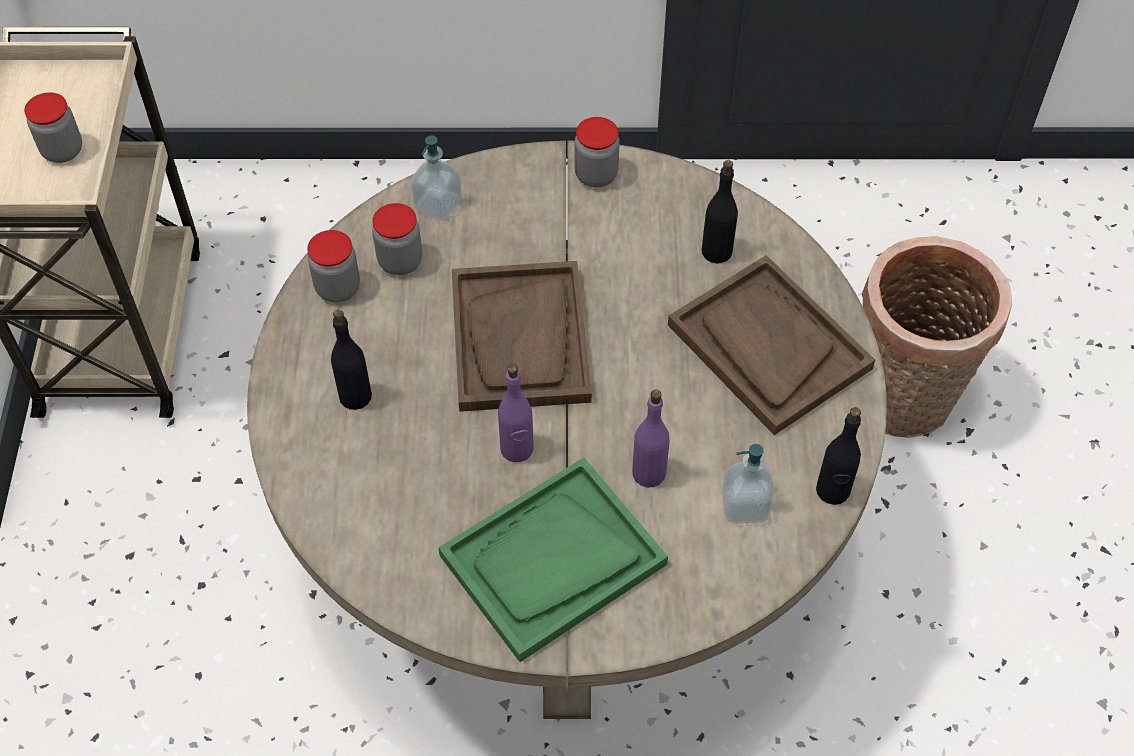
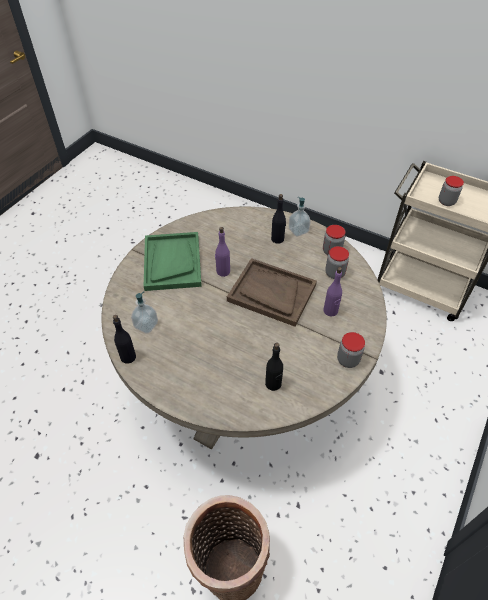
camera: 120 degrees right, 5 degrees down
soap dispenser [411,135,462,220] -> soap dispenser moved to [289,197,311,236]
purple bottle [632,390,670,487] -> purple bottle moved to [323,267,342,316]
brown tray [668,255,875,435] -> none

